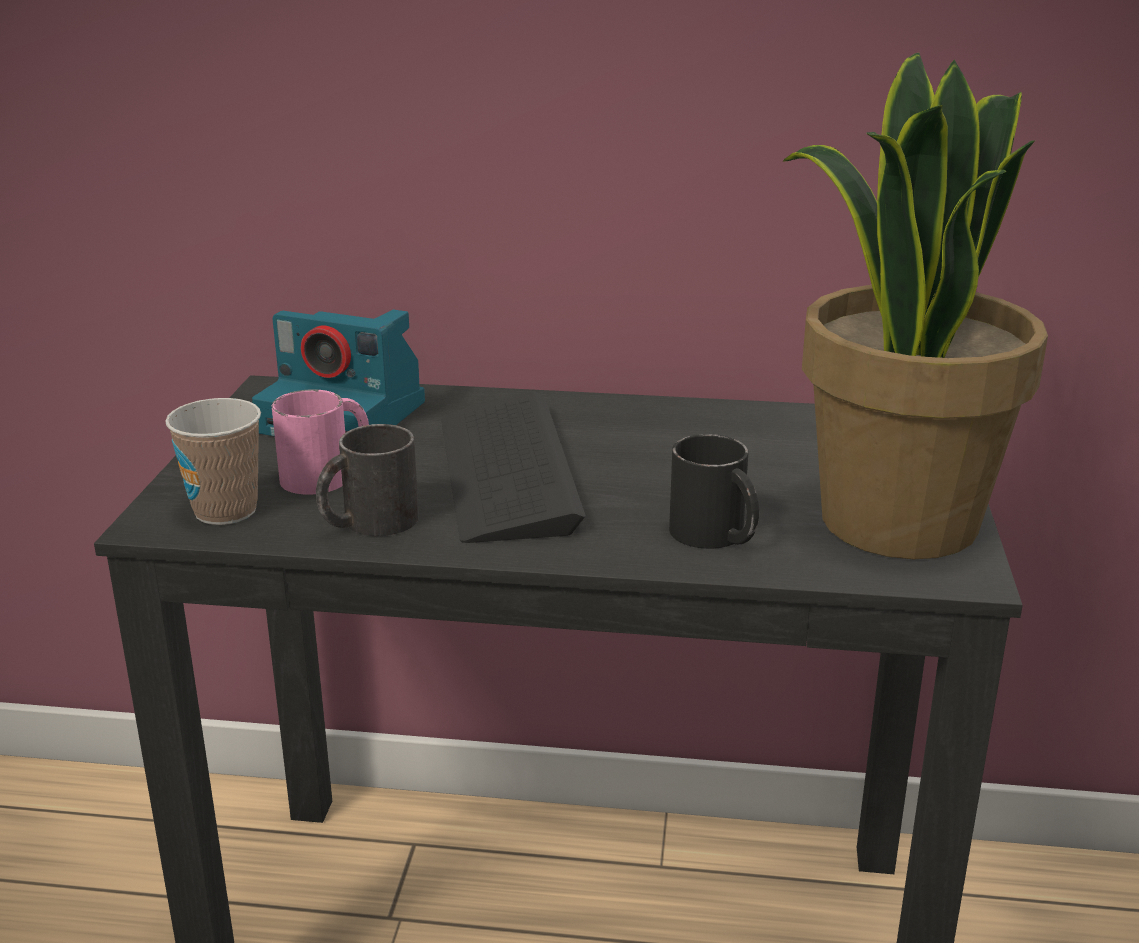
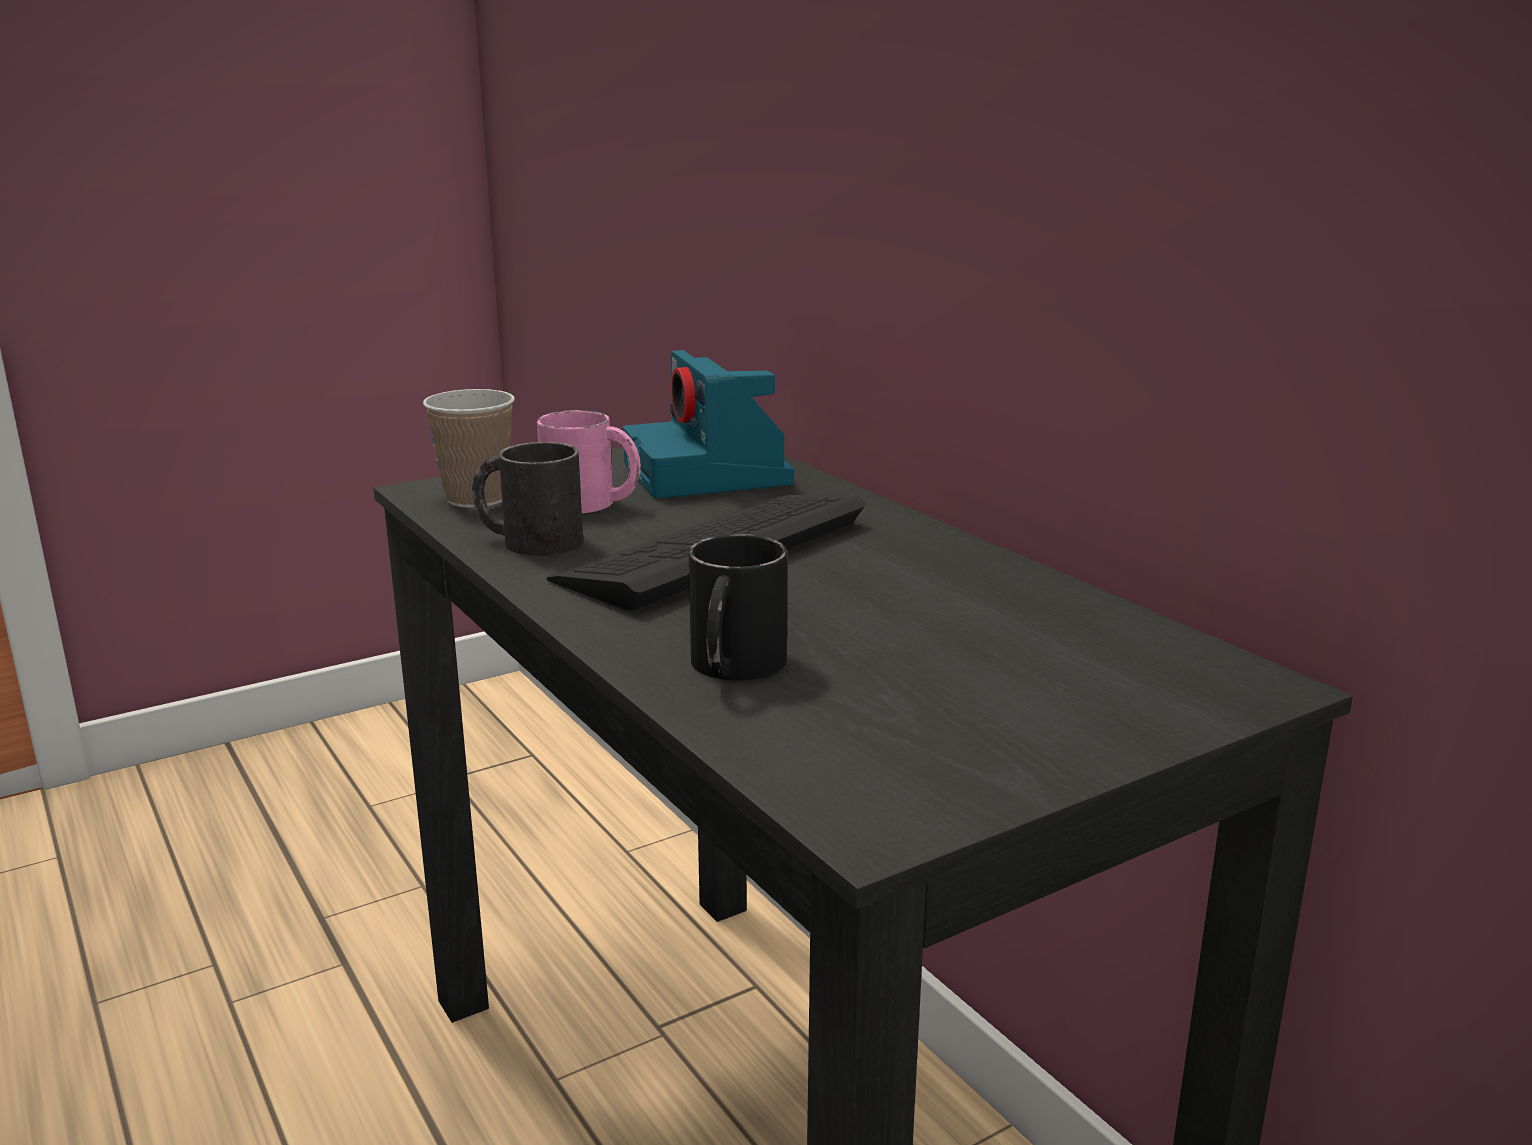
camera: 50 degrees right, 5 degrees down
potted plant [783,53,1048,559] -> none

